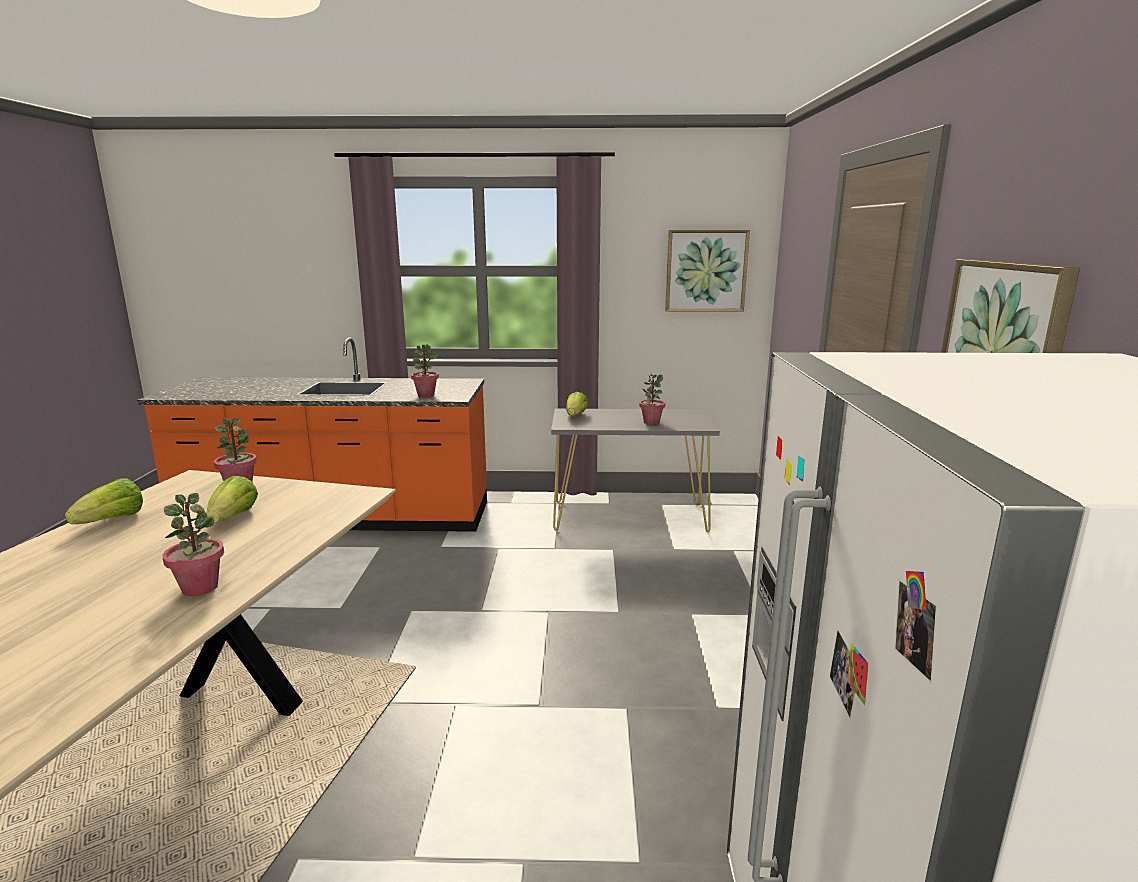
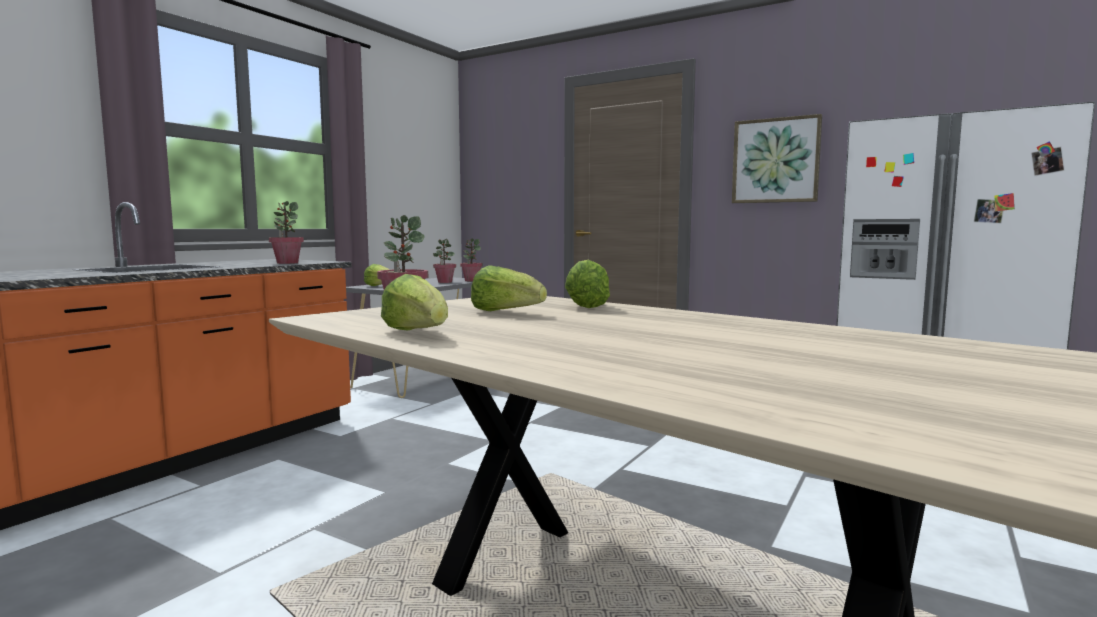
camera: 60 degrees left, 10 degrees down
potted plant [162,493,224,597] -> potted plant moved to [460,239,483,281]
picture [665,230,750,312] -> none
none -> lettuce [565,260,610,308]

